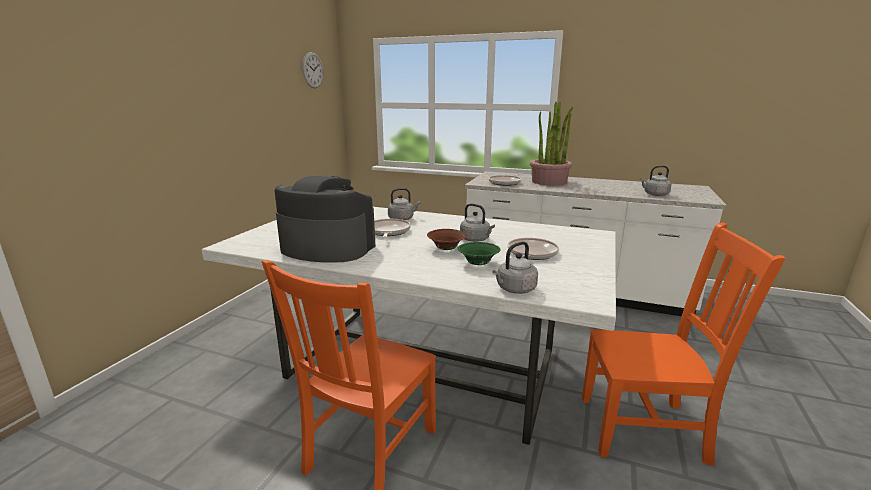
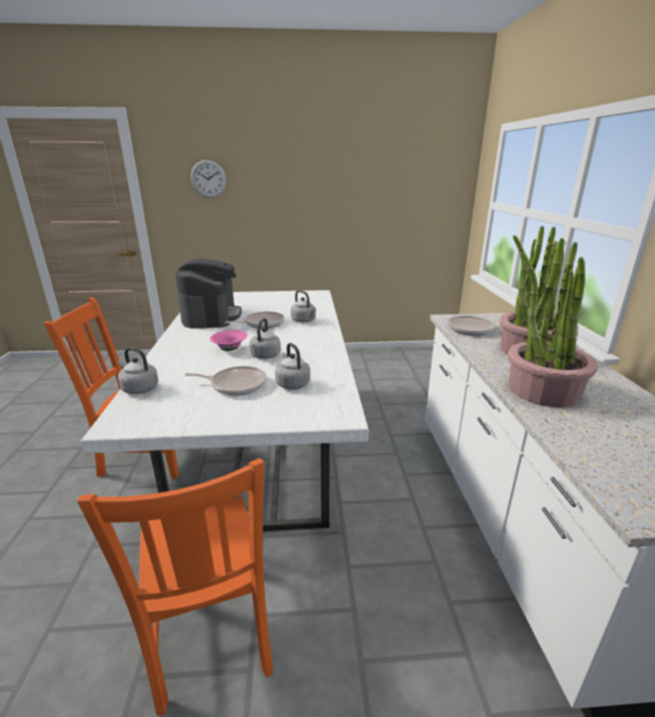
camera: 65 degrees right, 5 degrees up
wall clock [302,52,323,88] -> wall clock moved to [191,160,227,198]
brown bowl [427,229,466,250] -> pink bowl [210,330,247,351]
green bowl [457,242,501,265] -> none
grey kettle [640,165,671,196] -> grey kettle moved to [275,343,310,390]
none -> potted plant [508,241,598,407]

